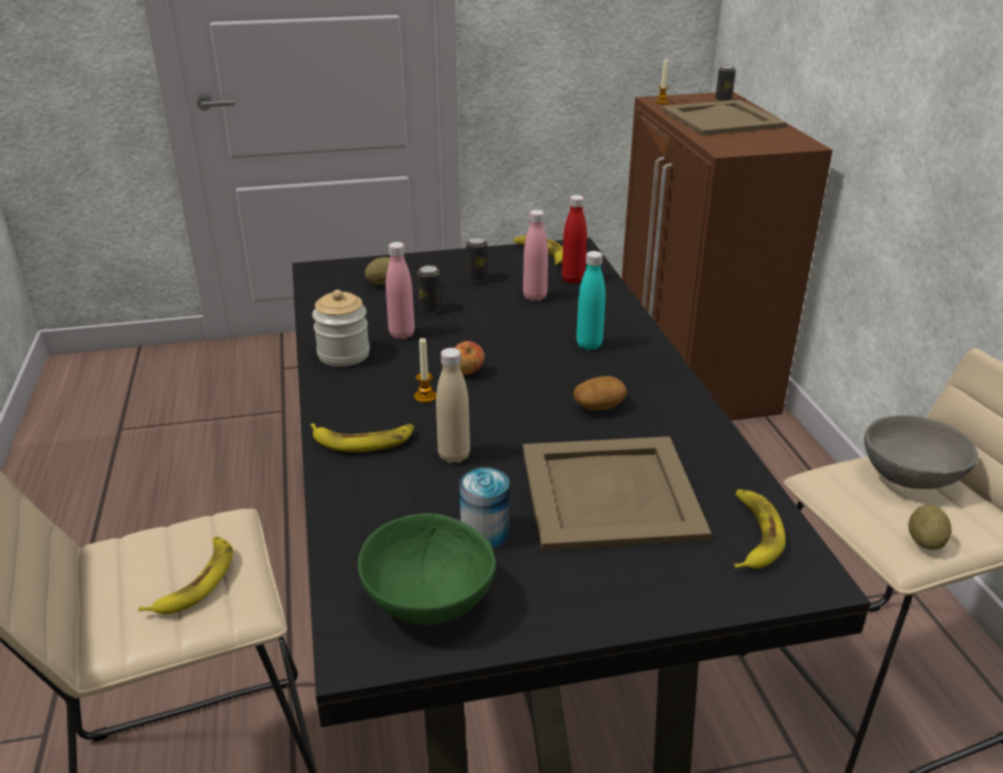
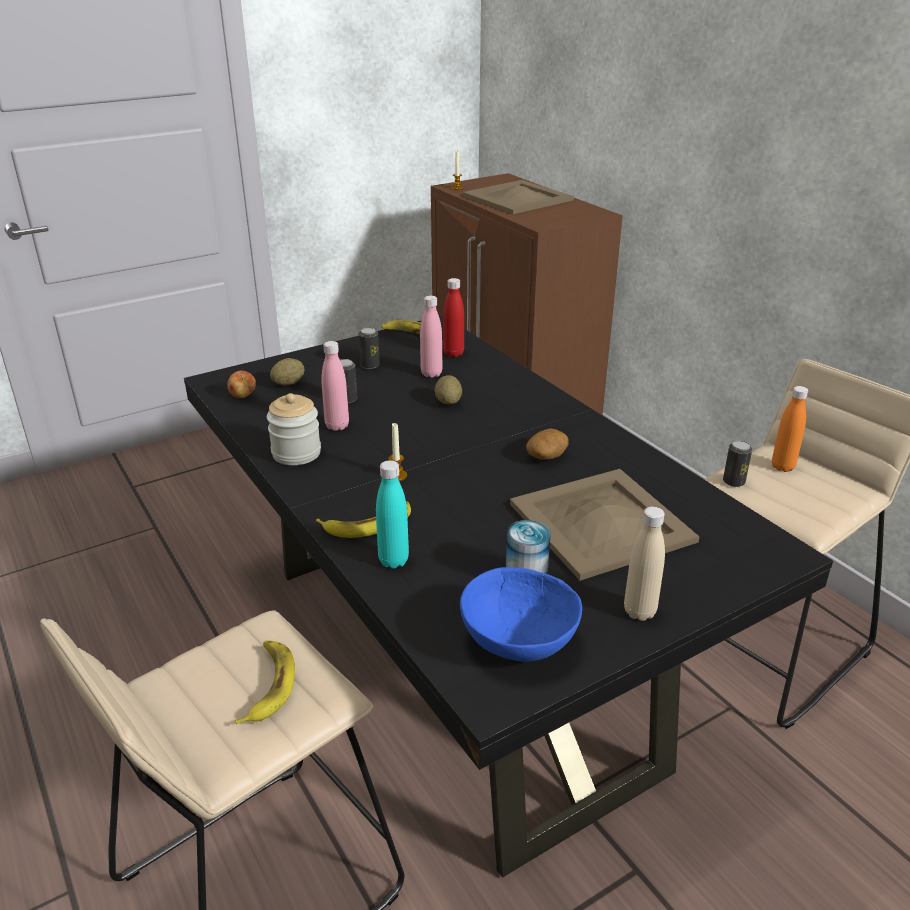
camera: 20 degrees left, 0 degrees up
green bowl [358,513,496,625] -> blue bowl [460,567,582,662]
beige bottle [436,348,470,463] -> beige bottle moved to [624,506,665,621]
apple [455,341,485,375] -> apple moved to [227,370,256,398]
turquoise bottle [576,251,606,350] -> turquoise bottle moved to [376,460,409,569]
can [716,65,736,101] -> can moved to [723,441,752,487]
banana [733,489,786,569] -> none
grey bowl [864,415,978,489] -> orange bottle [772,386,808,472]
potato [909,505,952,550] -> potato moved to [435,375,462,404]

